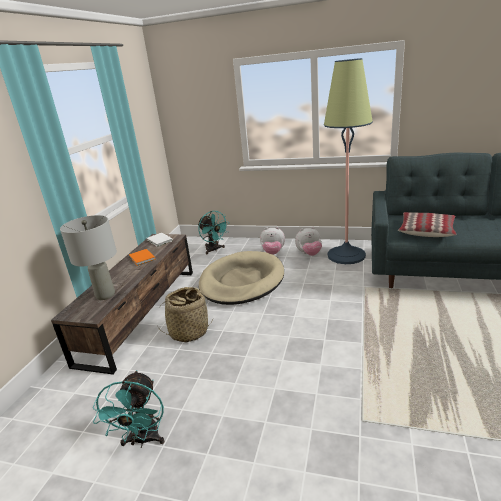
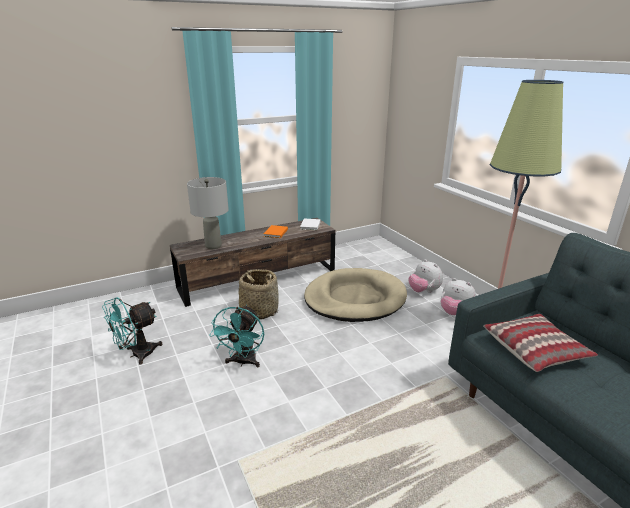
camera: 45 degrees right, 0 degrees up
turquoise fan [198,211,229,254] -> turquoise fan moved to [209,305,264,367]

